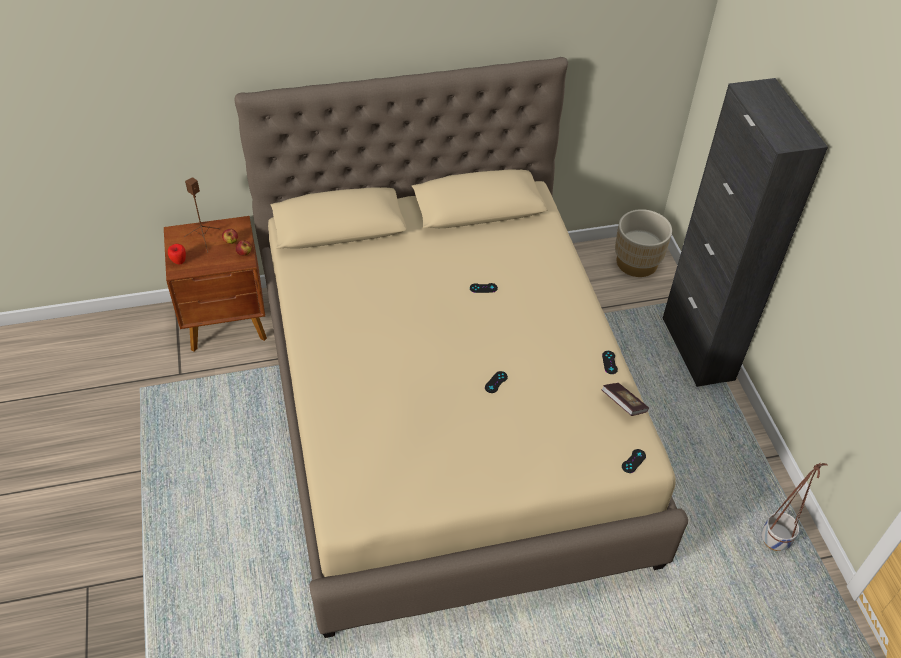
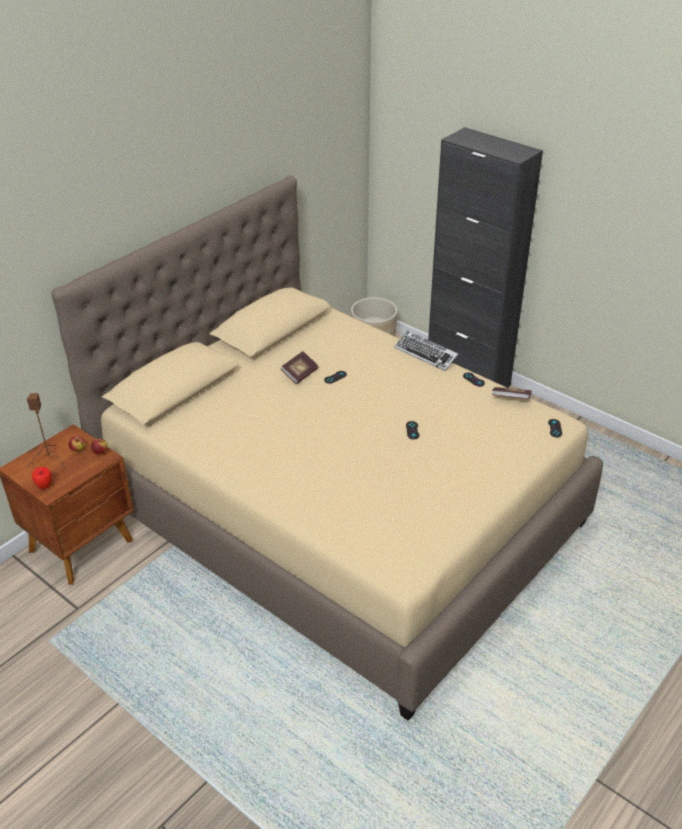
camera: 35 degrees left, 10 degrees down
planter [761,463,828,551] -> none
none -> book [281,351,318,384]
none -> keyboard [394,331,458,371]

